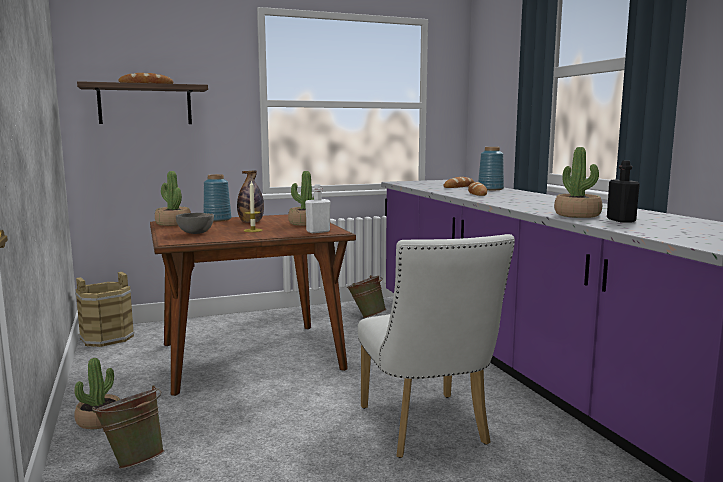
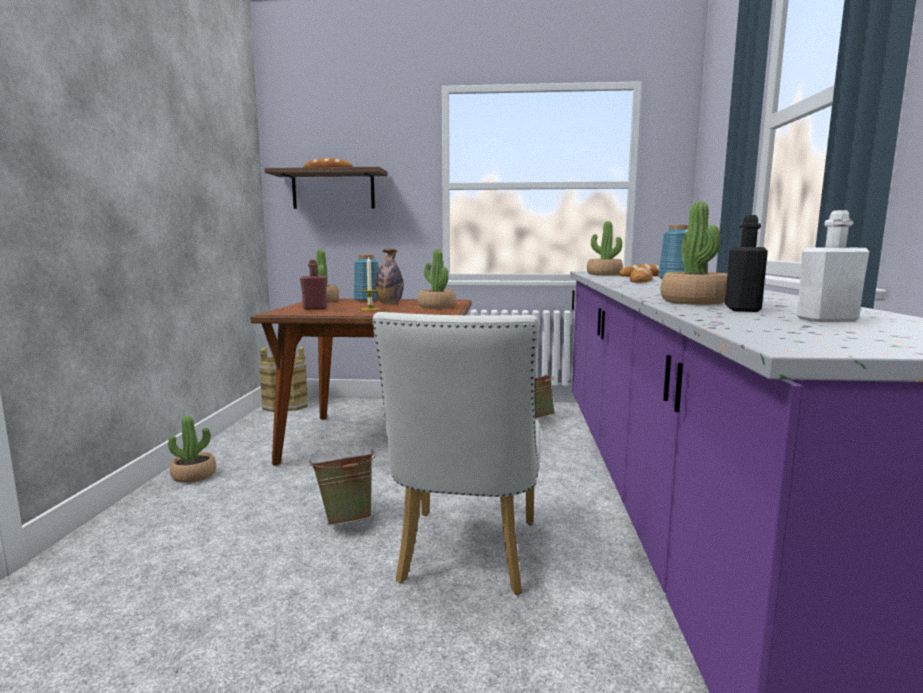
camera: 25 degrees right, 0 degrees up
green bucket [92,385,164,469] -> green bucket moved to [309,450,376,525]
grey bowl [176,213,214,234] -> red bottle [300,260,327,310]
white bottle [305,184,330,233] -> white bottle moved to [797,210,869,322]
none -> potted plant [587,221,623,275]

